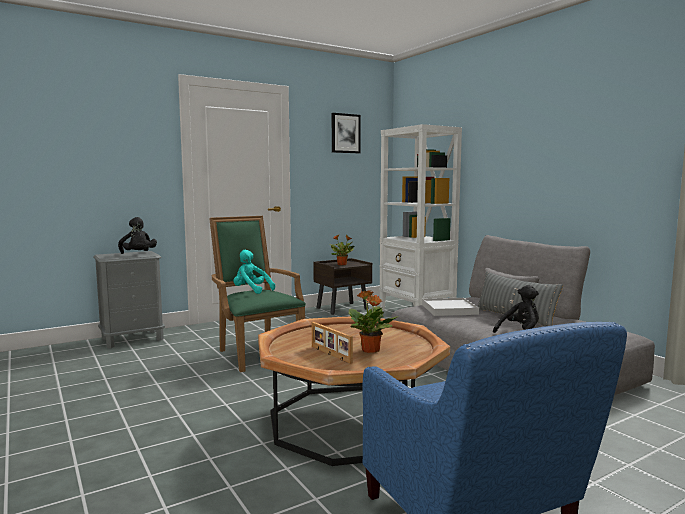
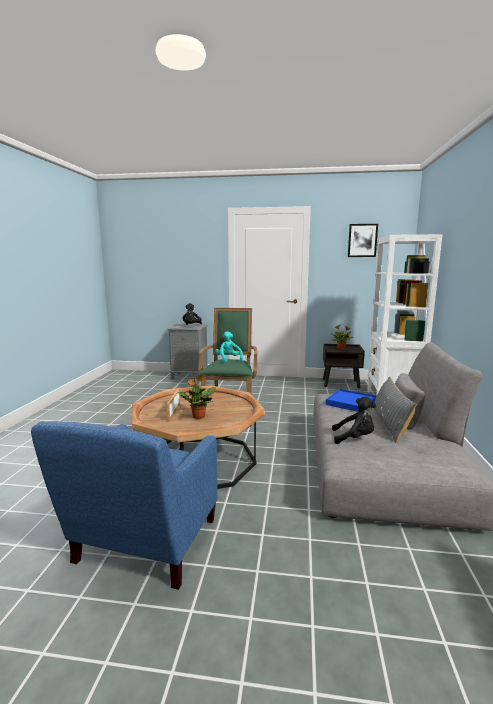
camera: 40 degrees right, 5 degrees up
white tray [422,298,479,316] -> blue tray [326,389,376,412]

